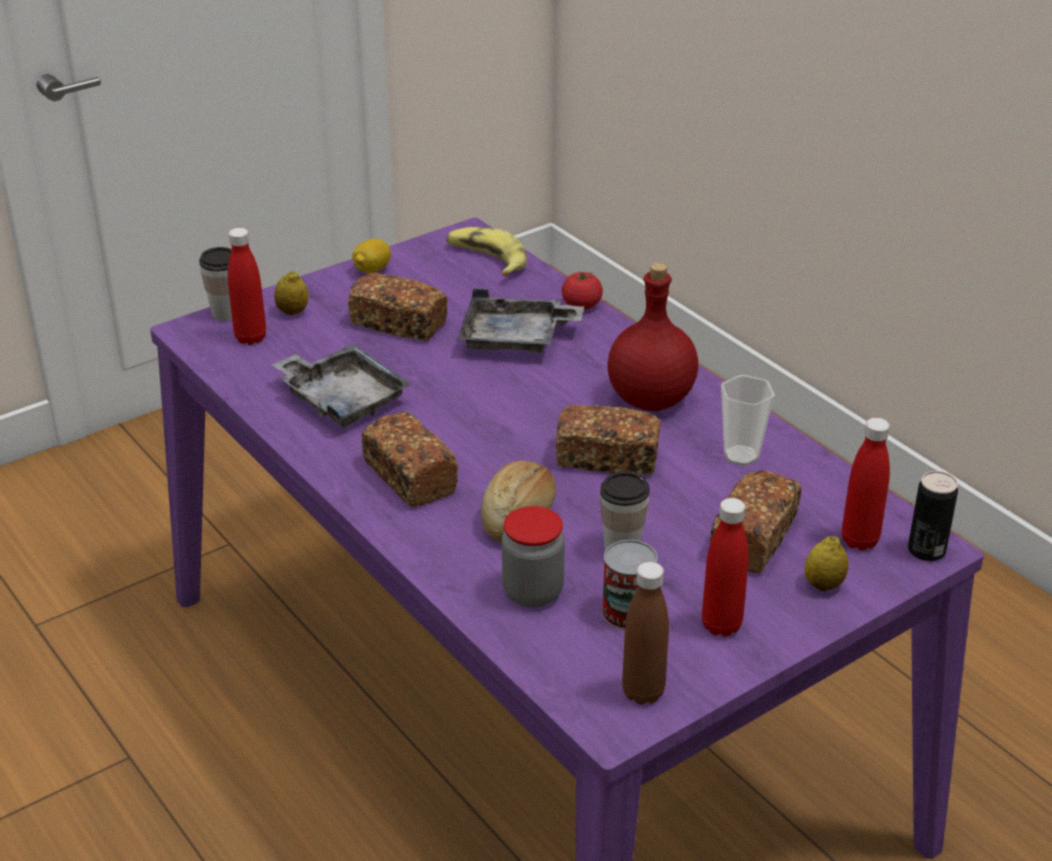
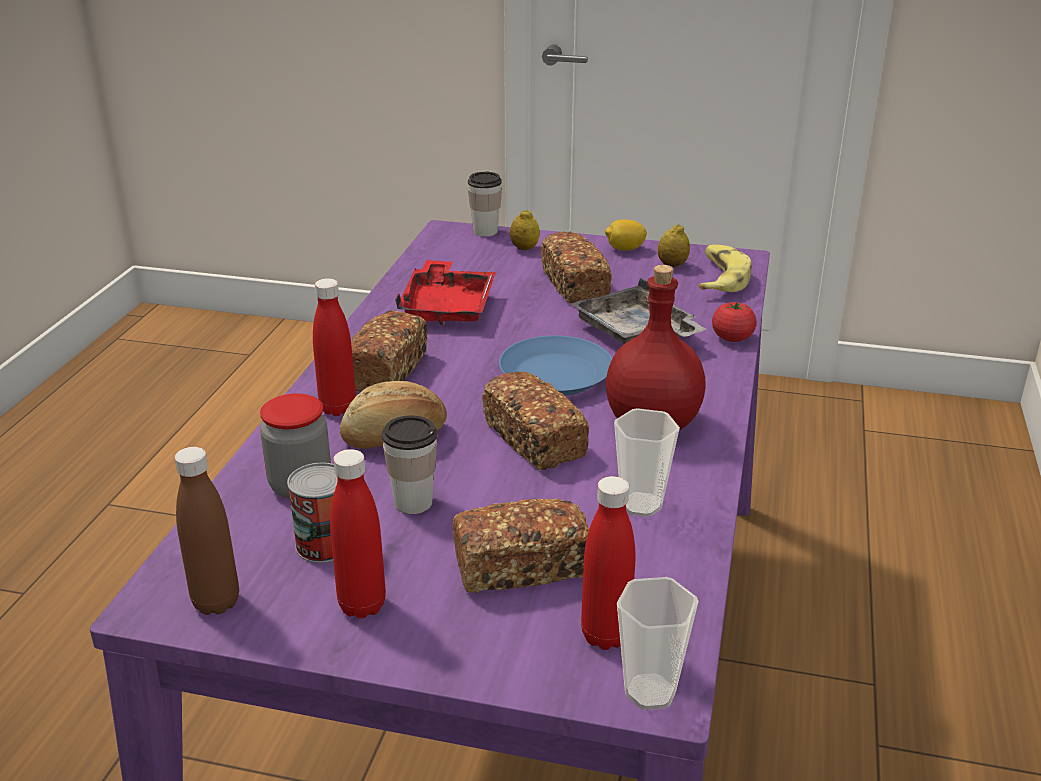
camera: 50 degrees right, 5 degrees down
red bottle [228,228,266,345] -> red bottle moved to [313,278,356,416]
grey tray [271,344,411,427] -> red tray [395,260,496,325]
lemon [805,536,849,591] -> lemon moved to [657,224,690,267]
can [908,471,958,561] -> cup [617,577,699,710]
none -> blue plate [499,335,612,396]

